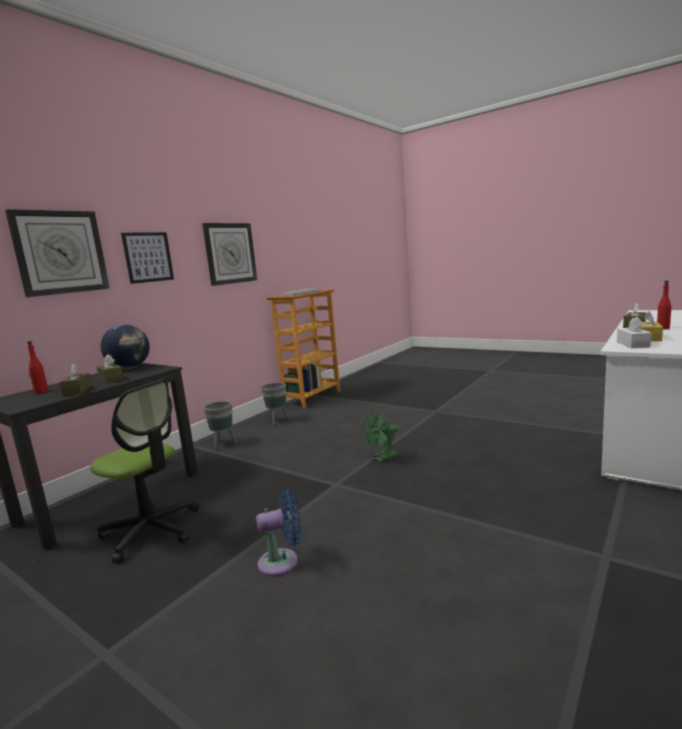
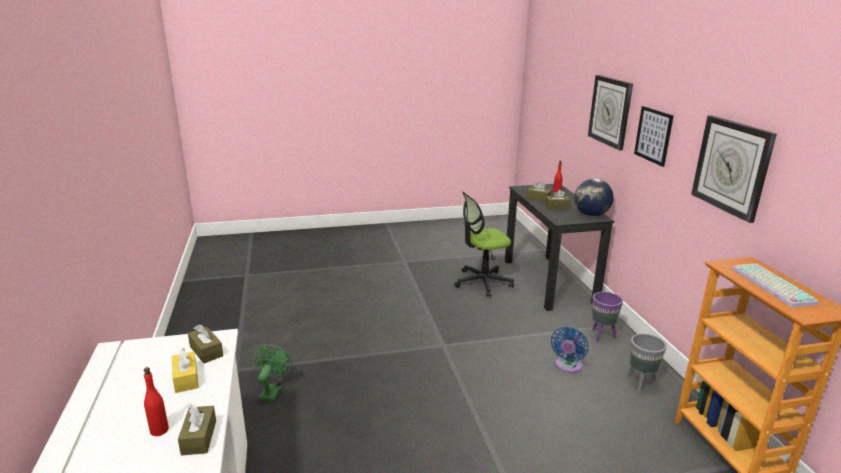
camera: 130 degrees right, 10 degrees up
grey planter [204,401,237,450] -> purple planter [592,292,623,342]
blue fan [256,489,302,577] -> blue fan moved to [551,327,589,373]
green fan [363,411,399,463] -> green fan moved to [252,345,292,402]
white tissue box [617,317,651,348] -> brown tissue box [188,324,223,363]

